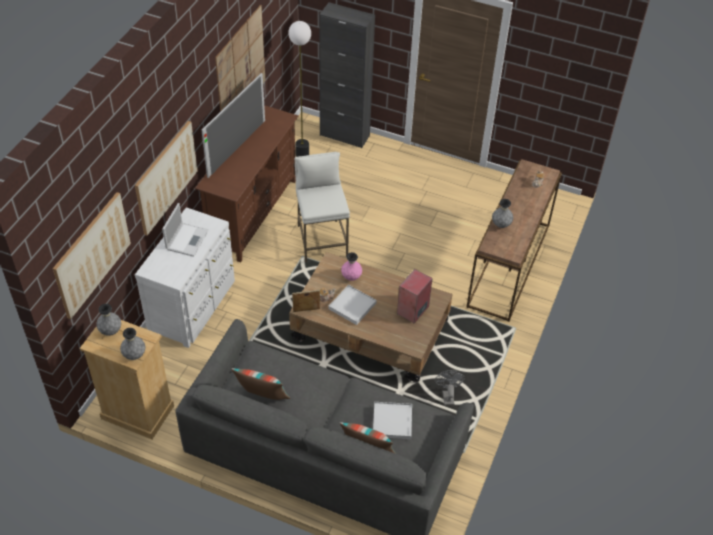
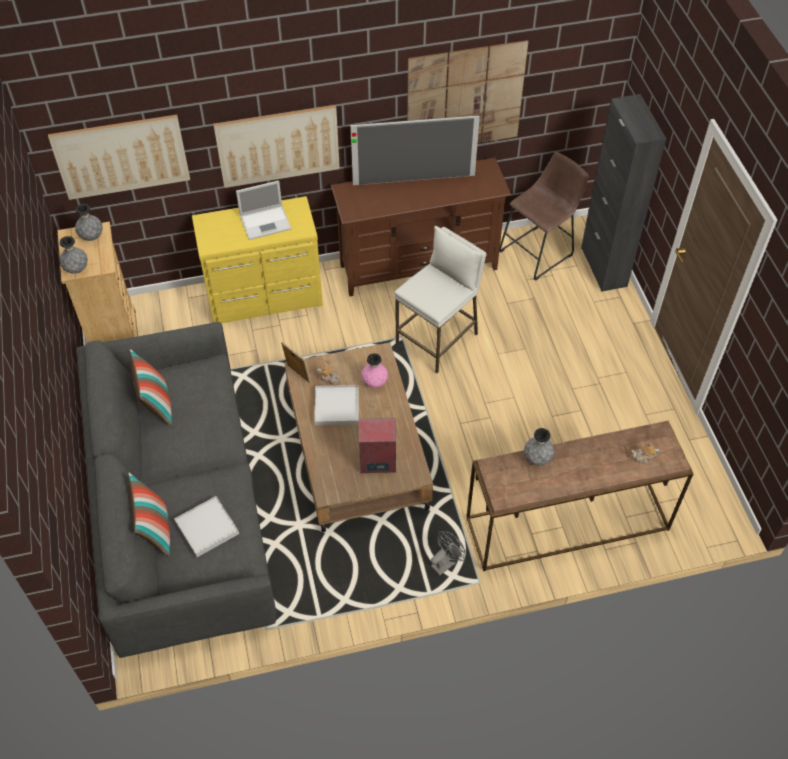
camera: 55 degrees right, 5 degrees up
white dresser [135,207,235,348] -> yellow dresser [192,196,323,323]
floor lamp [288,21,311,157] -> brown stool [499,152,589,281]
grey fan [435,370,465,405] -> grey fan moved to [431,531,465,576]

